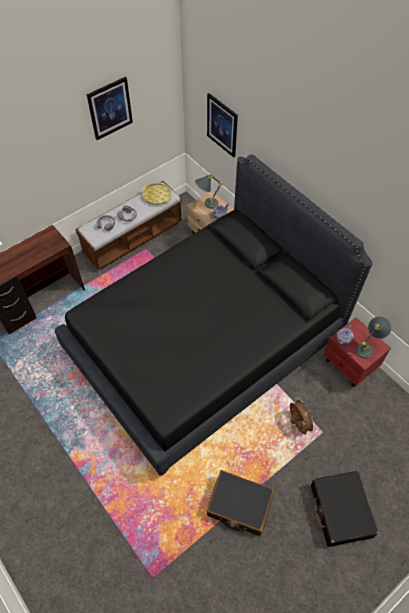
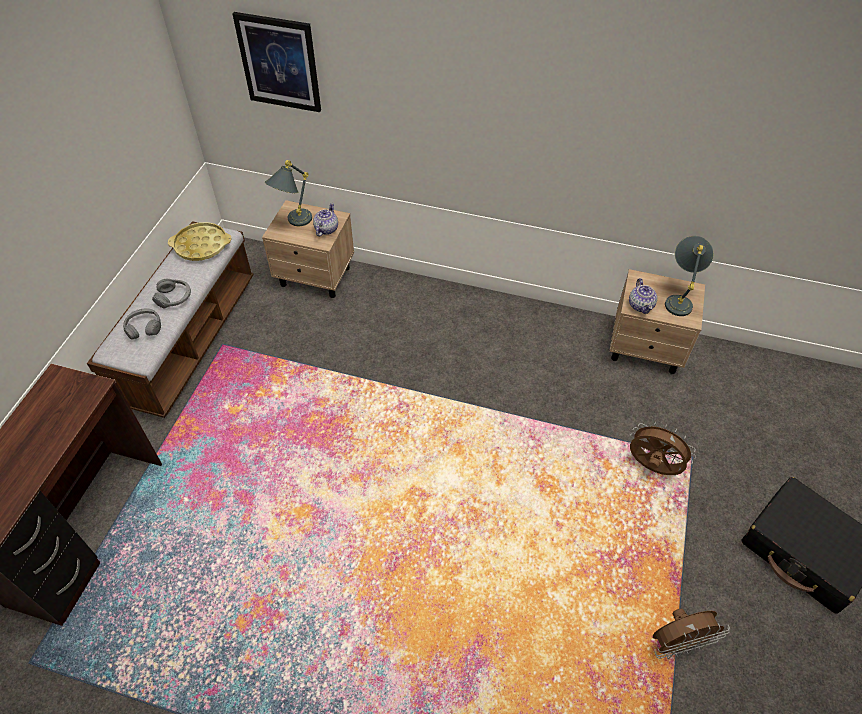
camera: 35 degrees left, 5 degrees down
black bed [55,154,373,476] -> none
picture [87,77,133,140] -> none
black suitcase [207,470,274,536] -> brown fan [653,609,730,659]
red nightstand [323,317,391,387] -> beige nightstand [609,269,705,374]

